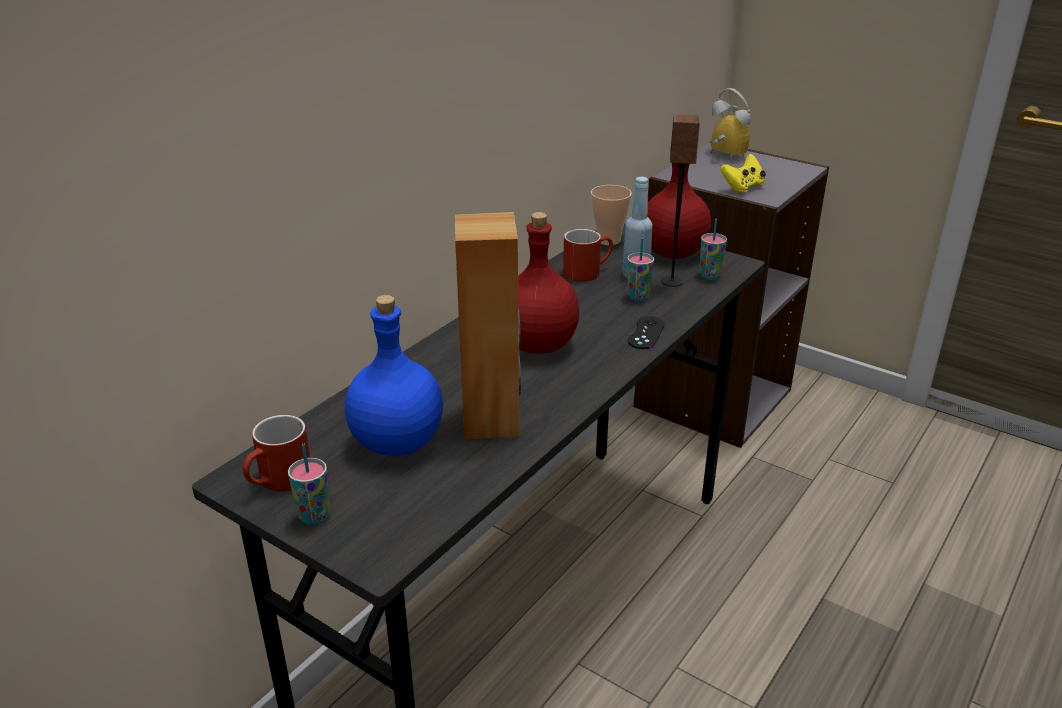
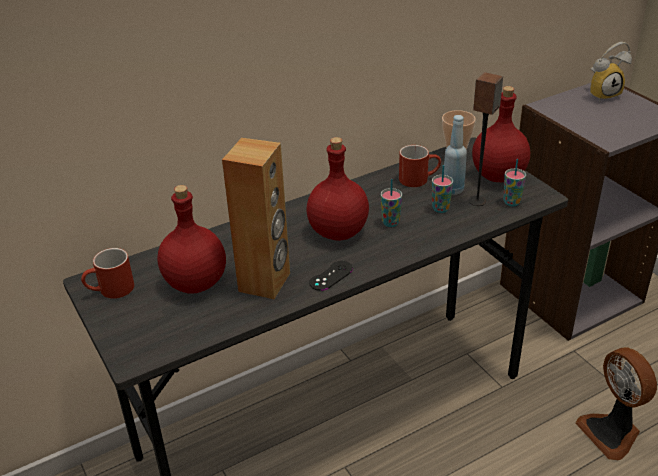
camera: 25 degrees right, 5 degrees up
cup [288,444,330,526] -> cup moved to [381,179,402,227]
blue bottle [345,295,443,456] -> red bottle [157,185,226,294]
black game controller [628,316,665,349] -> black game controller moved to [309,261,353,291]
alarm clock [710,88,751,160] -> alarm clock turned 90 degrees clockwise [590,42,632,102]
yellow game controller [720,154,766,193] -> none
none -> fan [575,347,657,460]

